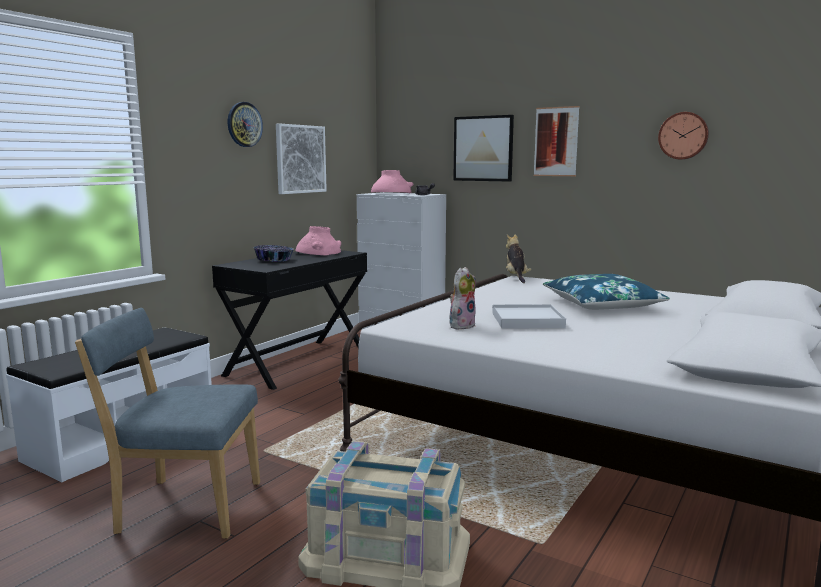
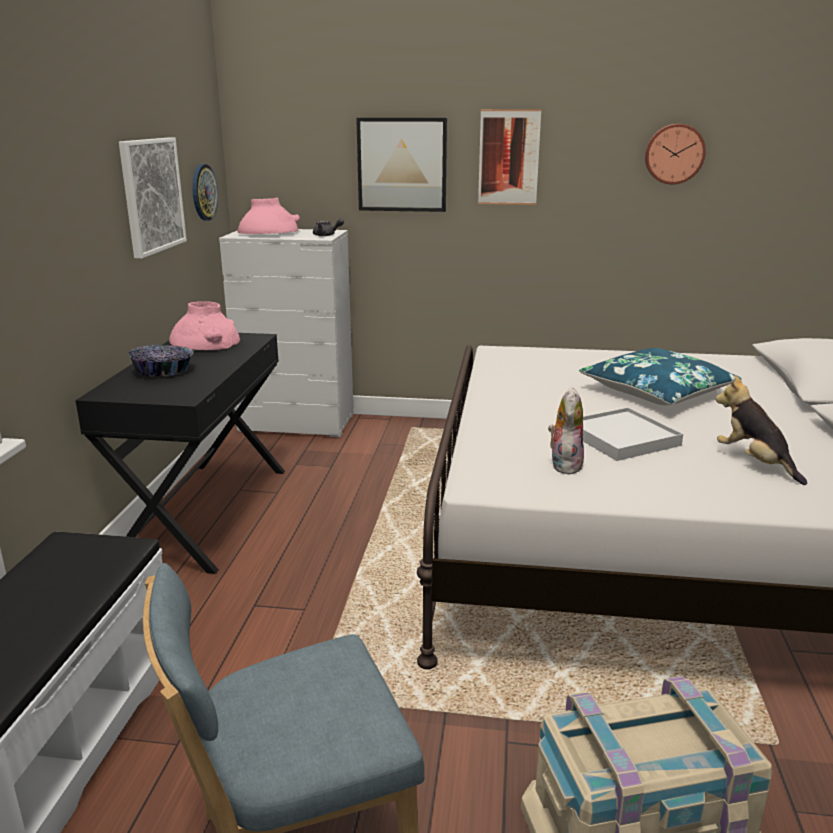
camera: 25 degrees left, 10 degrees up
wall clock [228,102,263,147] -> wall clock moved to [192,164,218,221]
plush toy [506,234,531,283] -> plush toy moved to [716,375,807,485]

